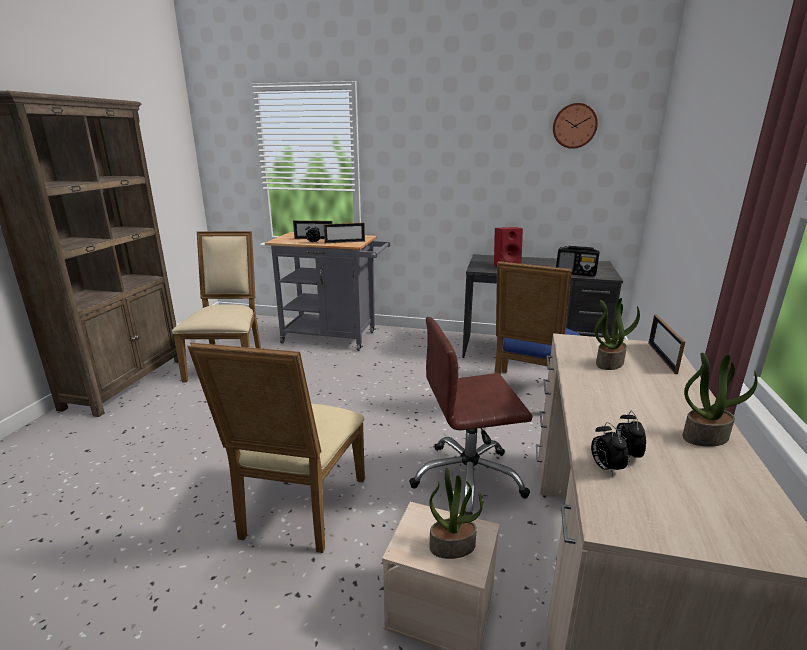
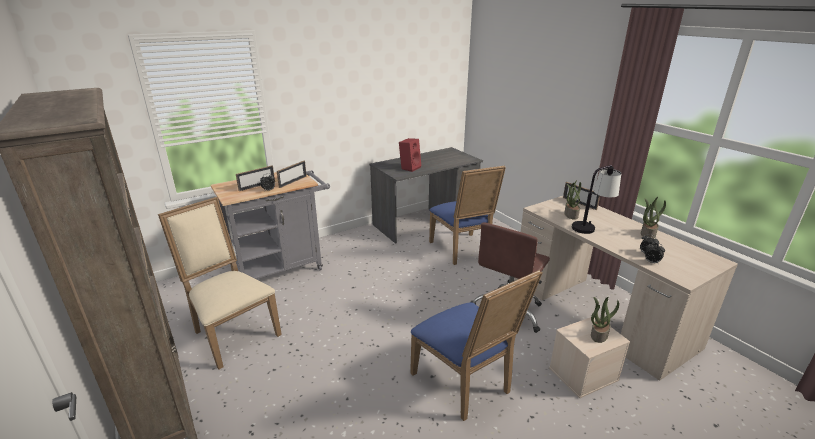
camera: 45 degrees left, 5 degrees up
beige chair [187,343,365,553] -> blue chair [410,270,543,421]
wall clock [553,103,598,149] -> none
radio [556,246,600,277] -> none
none -> table lamp [572,165,622,234]

